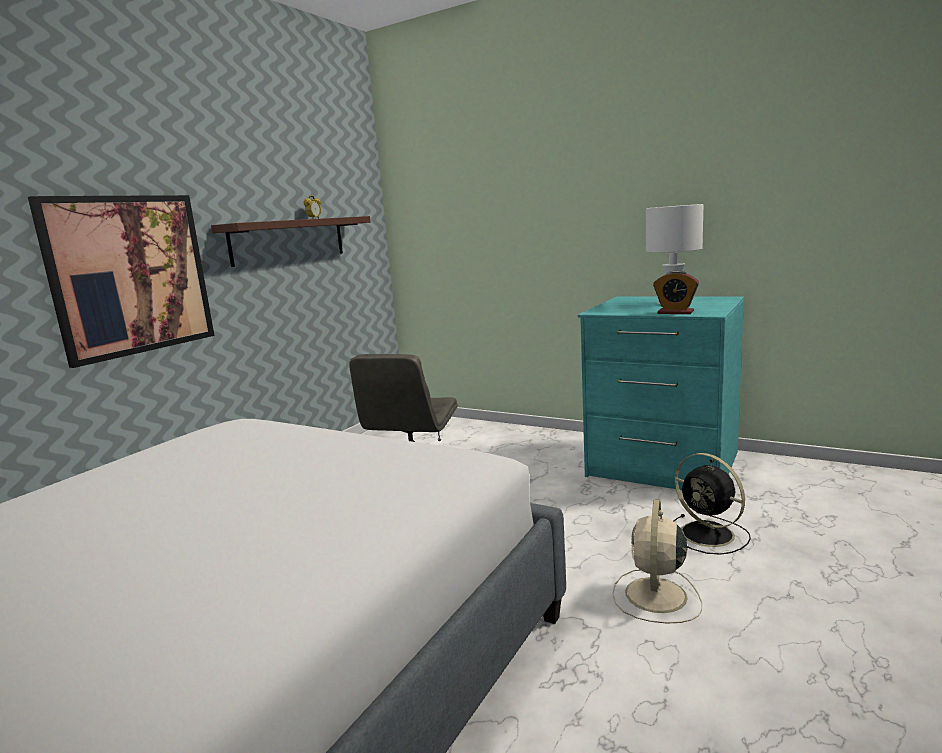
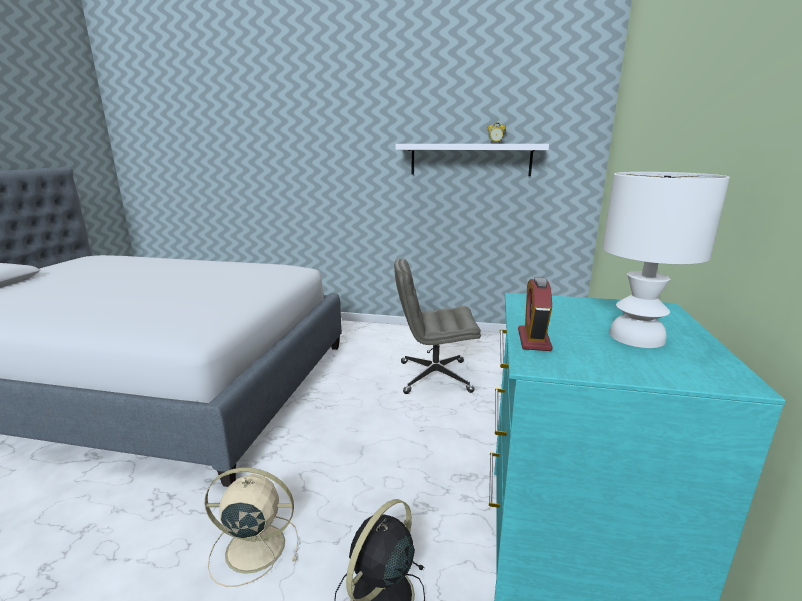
camera: 70 degrees right, 5 degrees up
picture [28,195,214,368] -> none
brown shelf [211,216,371,267] -> white shelf [395,144,549,176]

